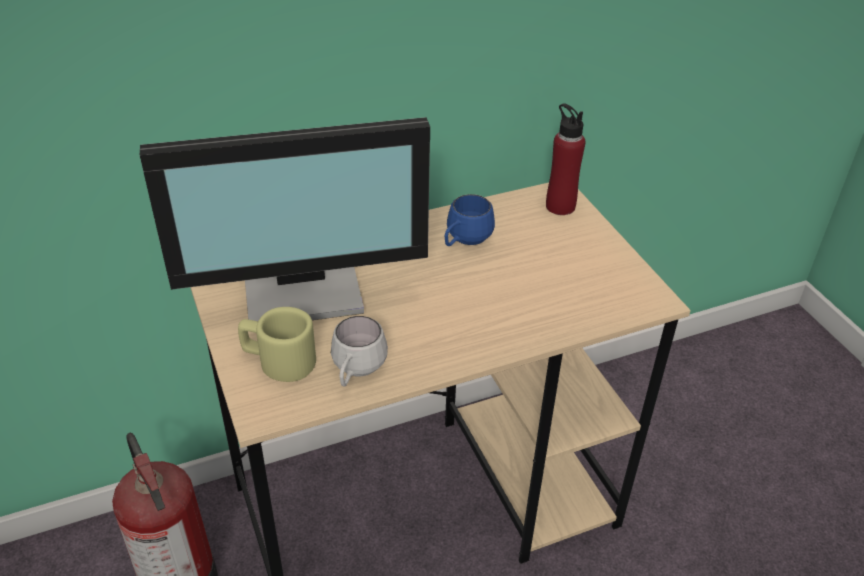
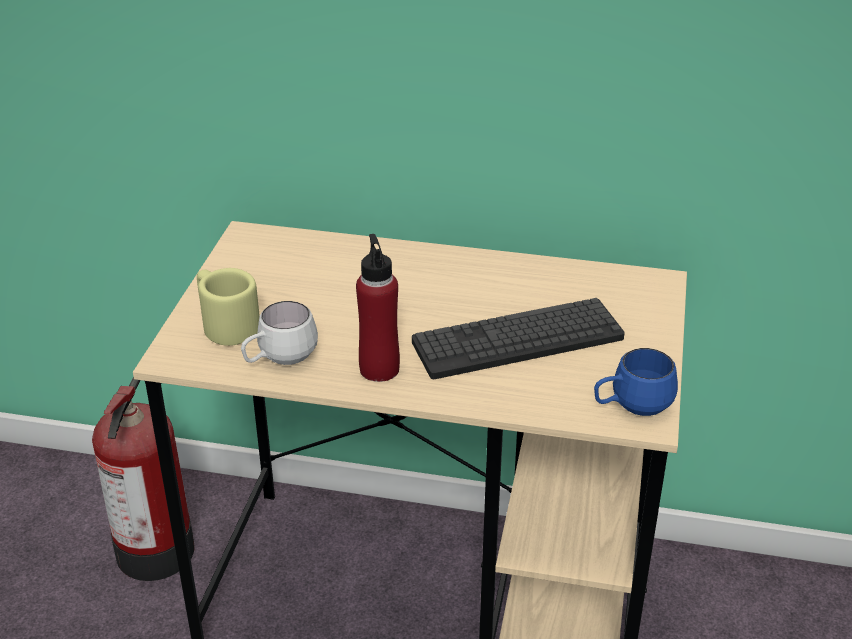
camera: 35 degrees right, 5 degrees down
monitor [140,117,430,321] -> none
blue mug [445,194,495,246] -> blue mug moved to [594,348,678,416]
red bottle [546,103,585,215] -> red bottle moved to [356,234,400,382]
none -> keyboard [412,298,625,379]

